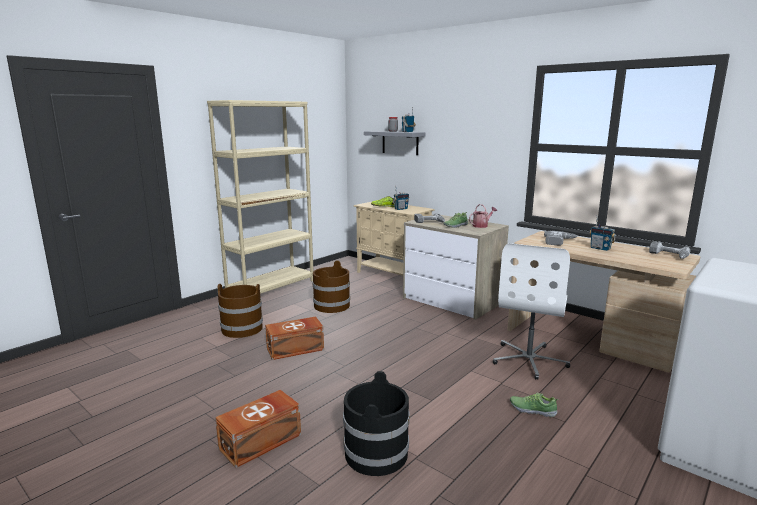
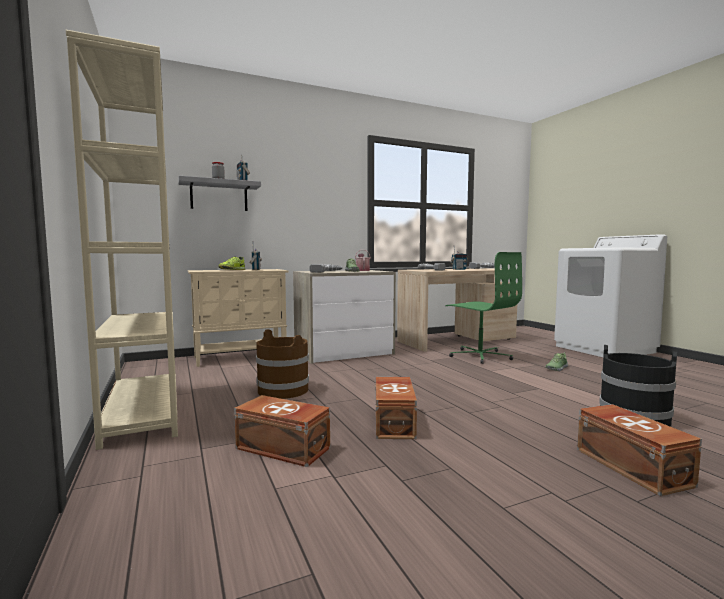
camera: 65 degrees left, 10 degrees down
brown bucket [218,284,263,338] -> brown storage box [234,395,330,467]
white office chair [493,243,570,380] -> green office chair [445,252,522,364]

